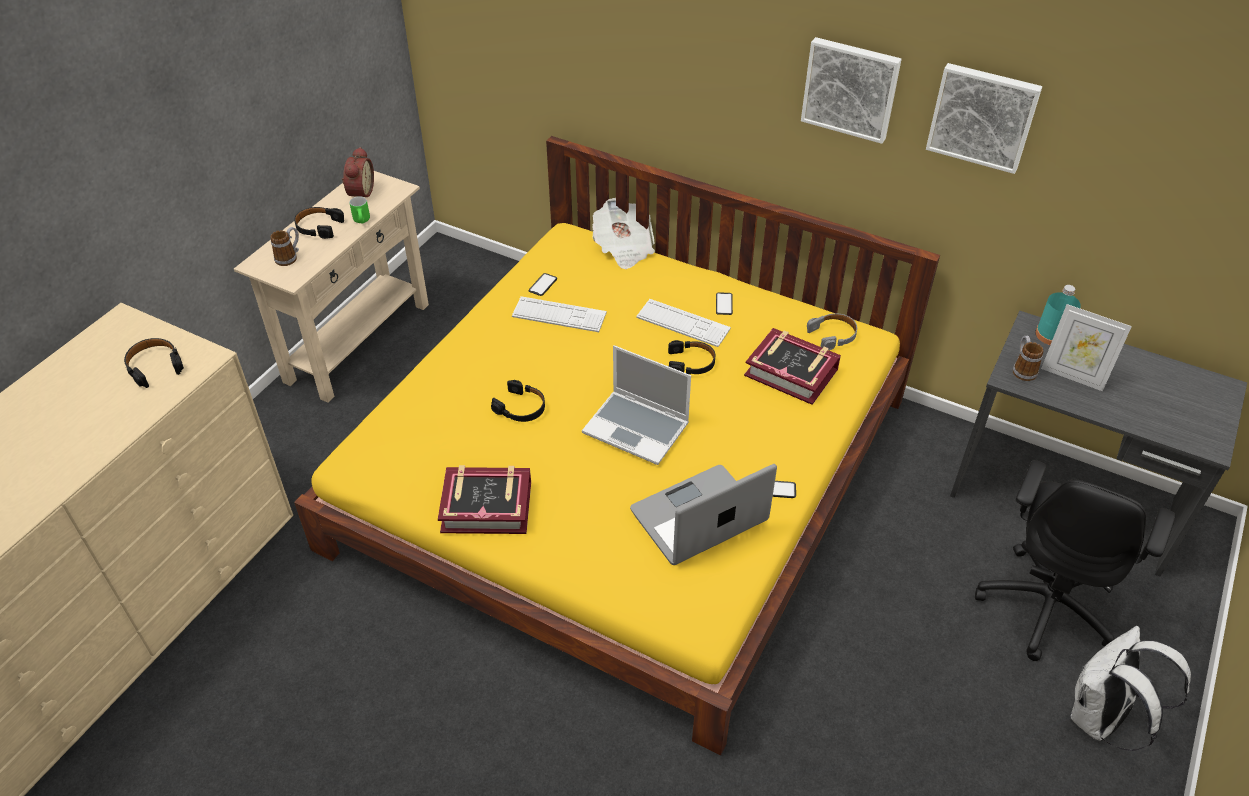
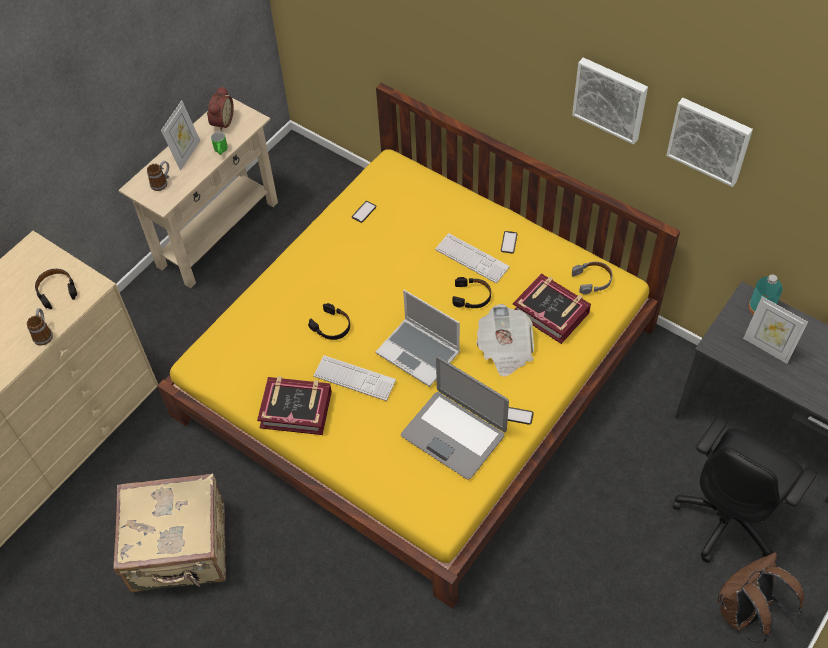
camera: 10 degrees right, 10 degrees up
black headphones [294,207,344,239] -> picture frame [161,100,200,171]
keyboard [512,296,607,332] -> keyboard moved to [313,355,396,401]
newspaper [592,198,655,269] -> newspaper moved to [476,304,534,377]
laptop [630,464,777,565] -> laptop turned 120 degrees counterclockwise [401,357,509,480]
mug [1013,336,1043,381] -> mug moved to [27,308,53,345]
white backpack [1070,626,1191,751] -> brown backpack [717,552,804,643]
none -> beige suitcase [114,473,226,592]

